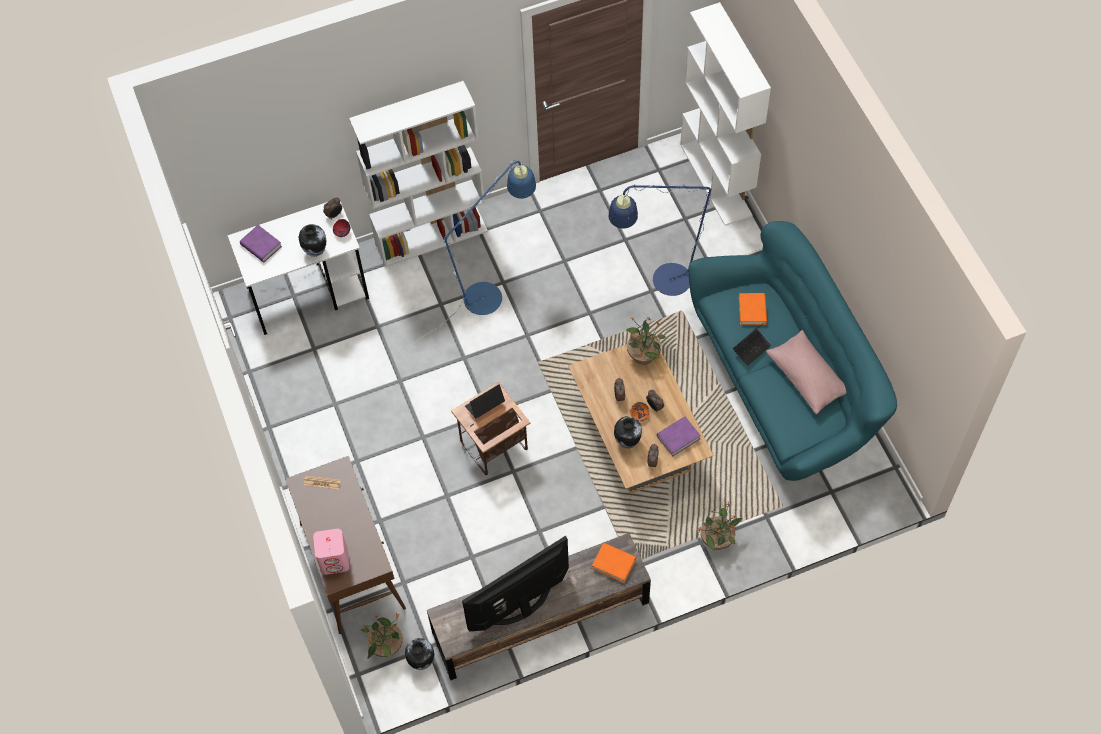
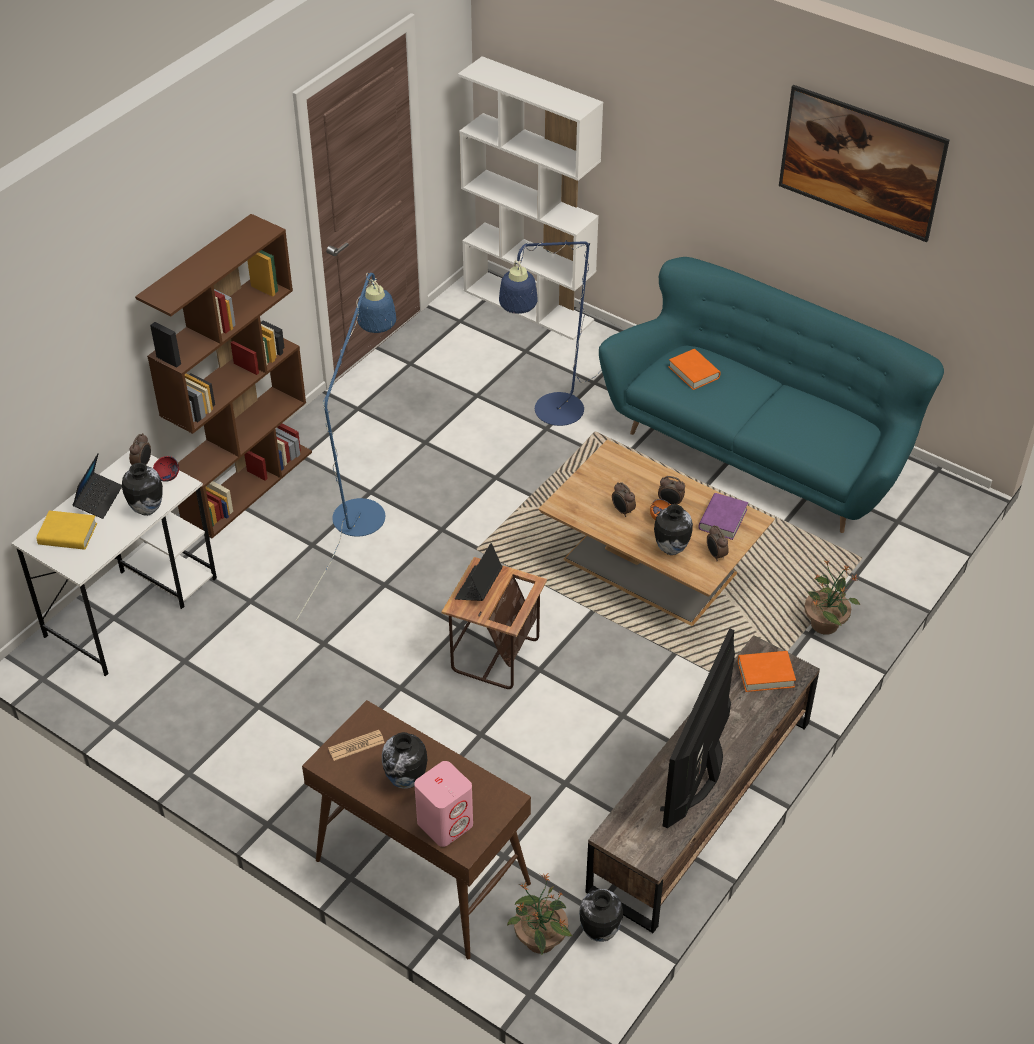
camera: 35 degrees left, 15 degrees down
purple book [240,225,282,263] -> yellow book [37,510,97,550]
white bookcase [349,81,488,267] -> brown bookcase [135,214,312,538]
potted plant [626,316,665,365] -> none
laptop [733,324,771,366] -> laptop moved to [72,453,122,519]
pink pillow [766,330,846,414] -> none
none -> vase [382,732,427,789]
none -> picture [779,85,949,242]

